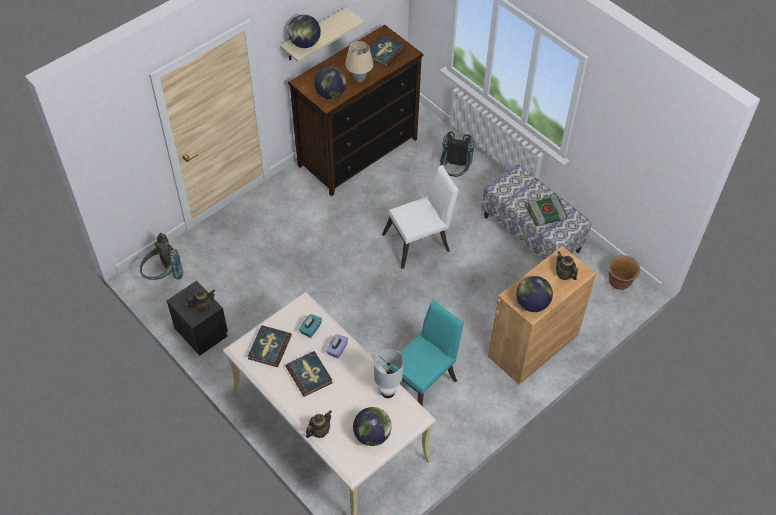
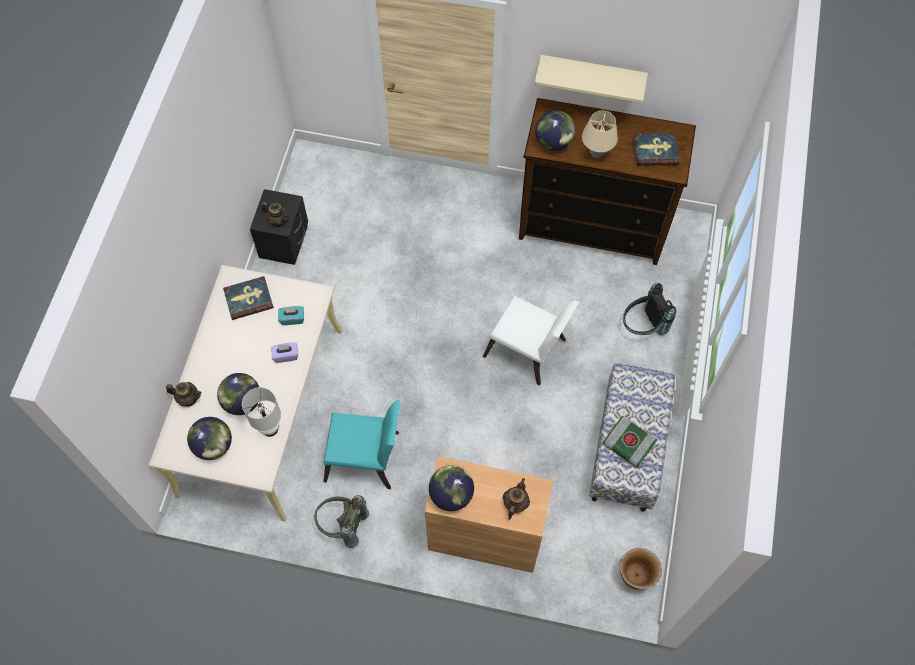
camera: 55 degrees right, 10 degrees up
grey backpack [140,233,183,280] -> grey backpack moved to [314,495,369,548]
book [286,351,333,397] -> none
globe [288,15,321,48] -> globe moved to [217,373,259,415]

